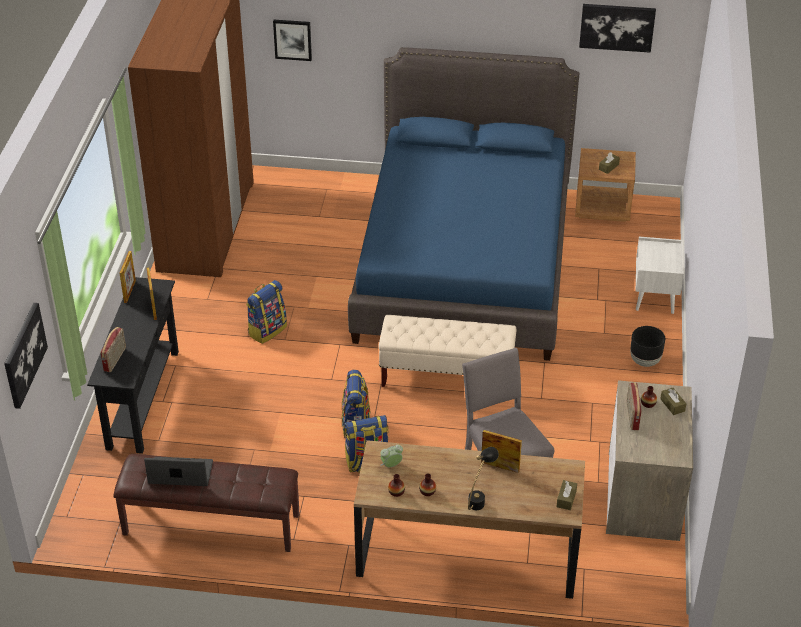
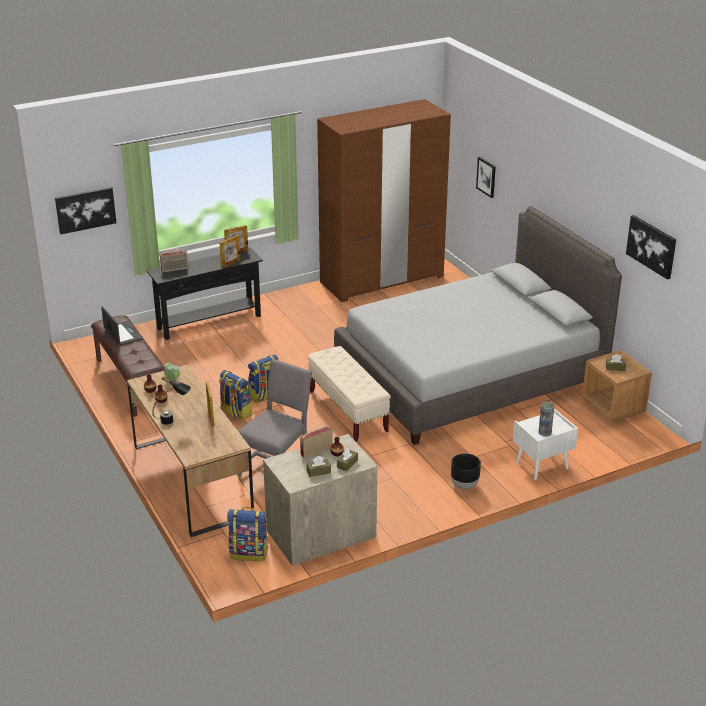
camera: 55 degrees right, 10 degrees down
backpack [246,280,287,344] -> backpack moved to [227,507,268,561]
blue bed [348,47,579,361] -> grey bed [334,206,622,445]
brown tissue box [556,480,577,510] -> brown tissue box moved to [306,456,331,477]
none -> vase [538,402,554,436]

